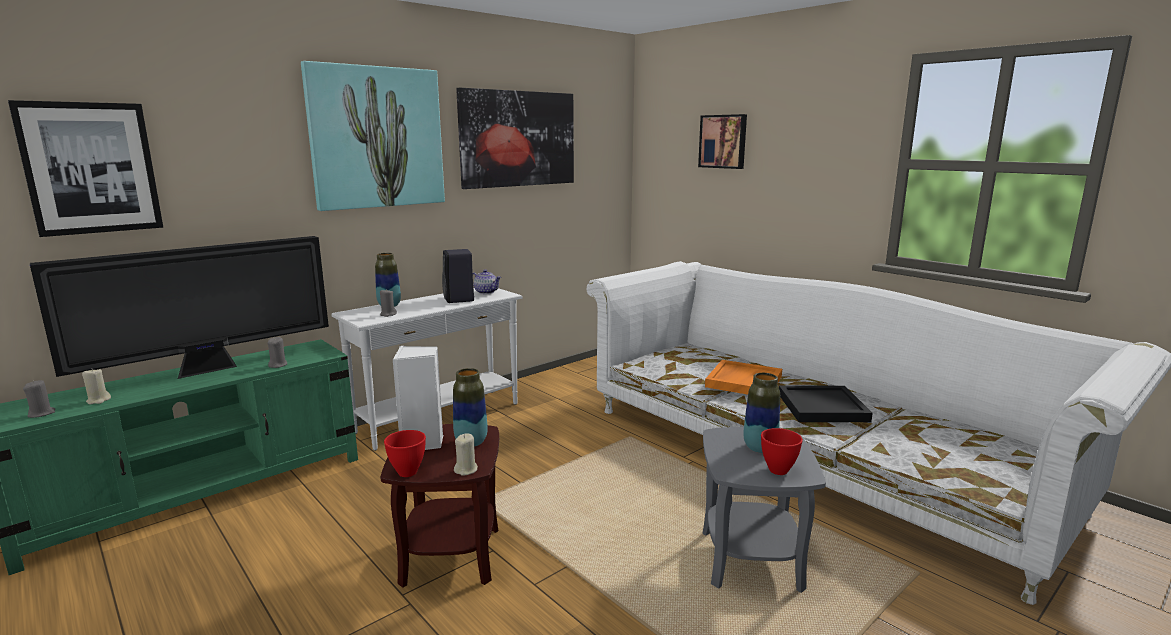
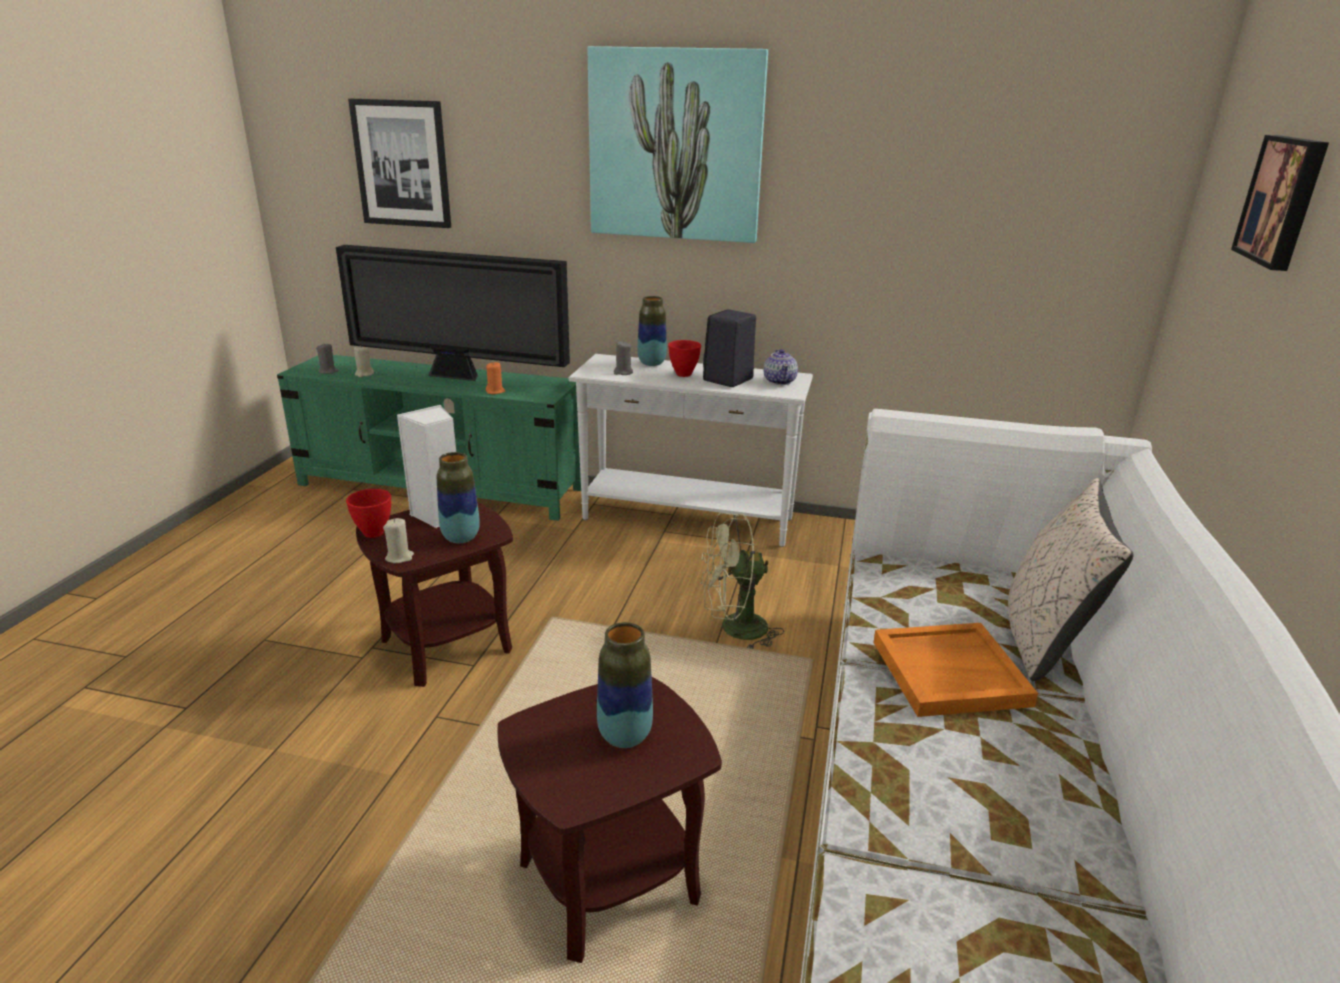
camera: 55 degrees right, 10 degrees up
grey candle [267,337,287,368] -> orange candle [486,362,505,394]
picture [456,88,574,189] -> none
grey side table [702,427,826,593] -> brown side table [498,677,722,963]
red bowl [761,428,803,475] -> red bowl moved to [668,340,701,377]
black tray [779,385,873,422] -> none
none -> green fan [700,513,784,650]
none -> beige pillow [1008,478,1134,681]

